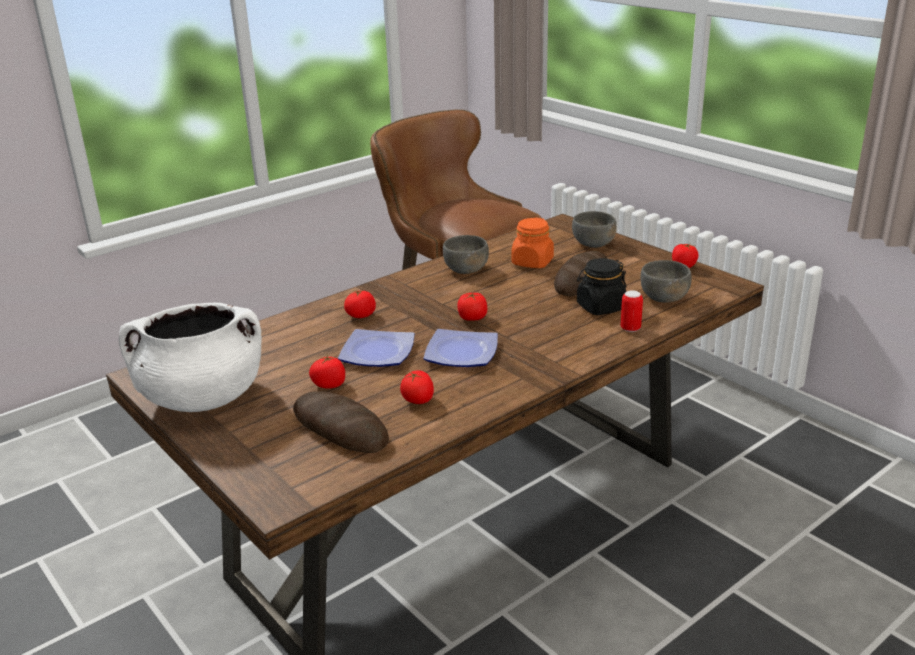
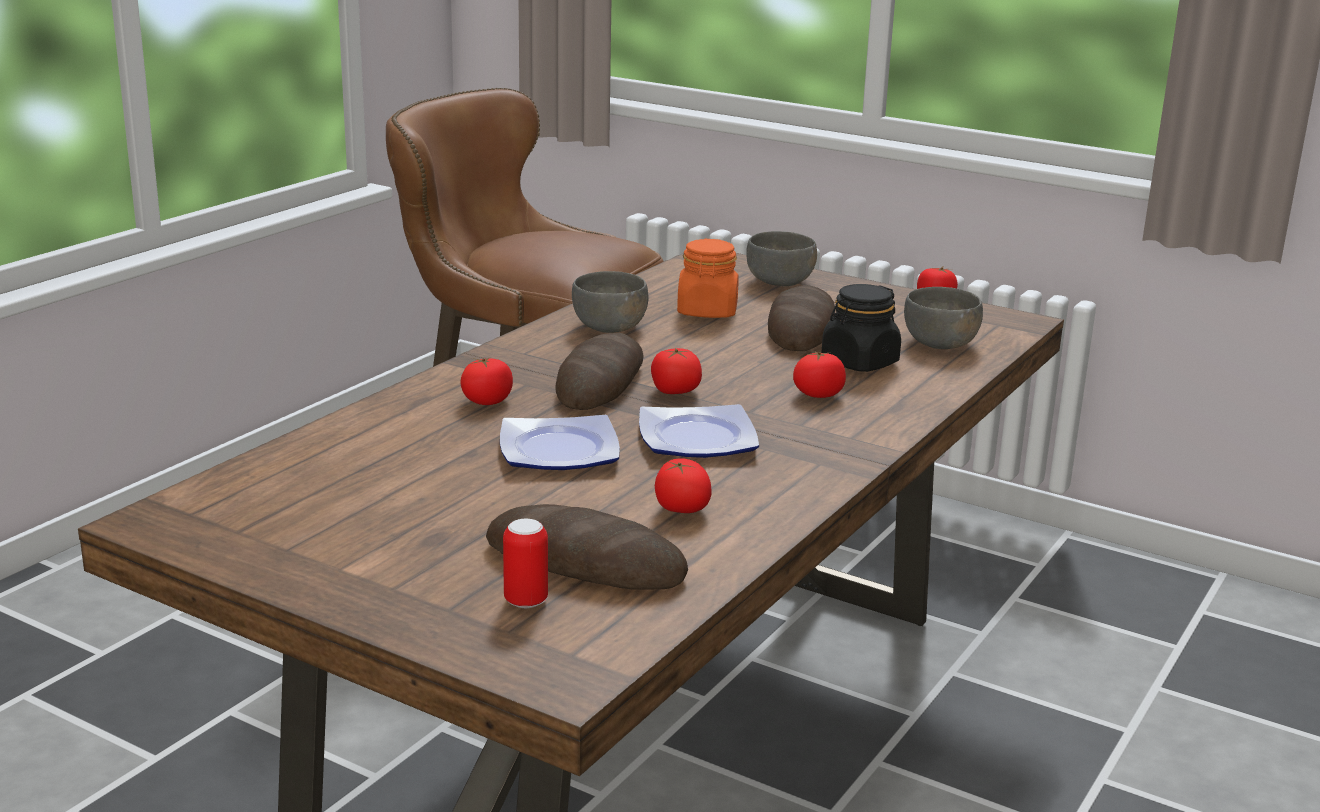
camera: 20 degrees left, 5 degrees down
white cooking pot [119,303,262,412] -> none
tomato [309,355,345,389] -> tomato moved to [793,350,846,398]
can [621,290,643,332] -> can moved to [503,519,548,608]
none -> bread [555,333,644,410]

